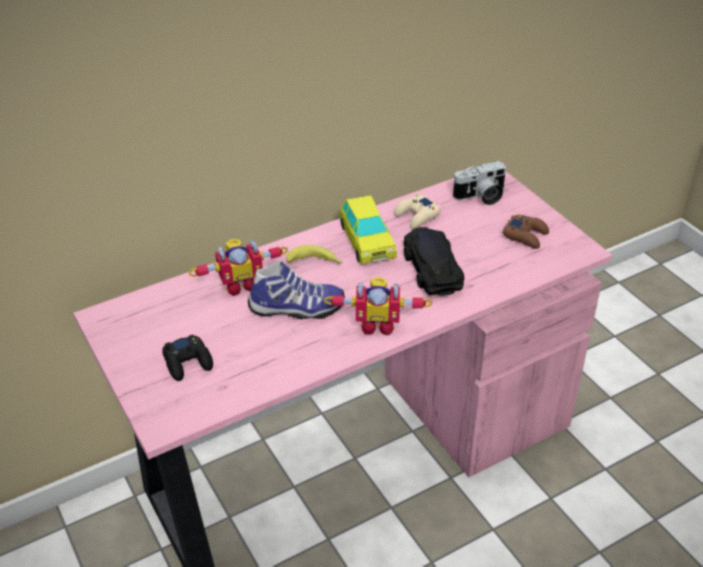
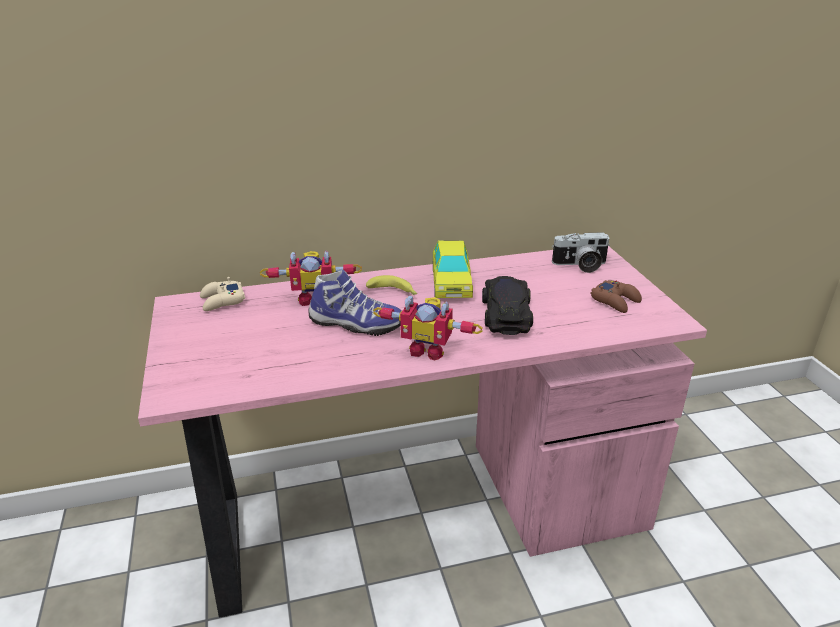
camera: 15 degrees right, 10 degrees down
black game controller [162,335,213,381] -> none
beige game controller [394,193,441,229] -> beige game controller moved to [200,277,245,311]

